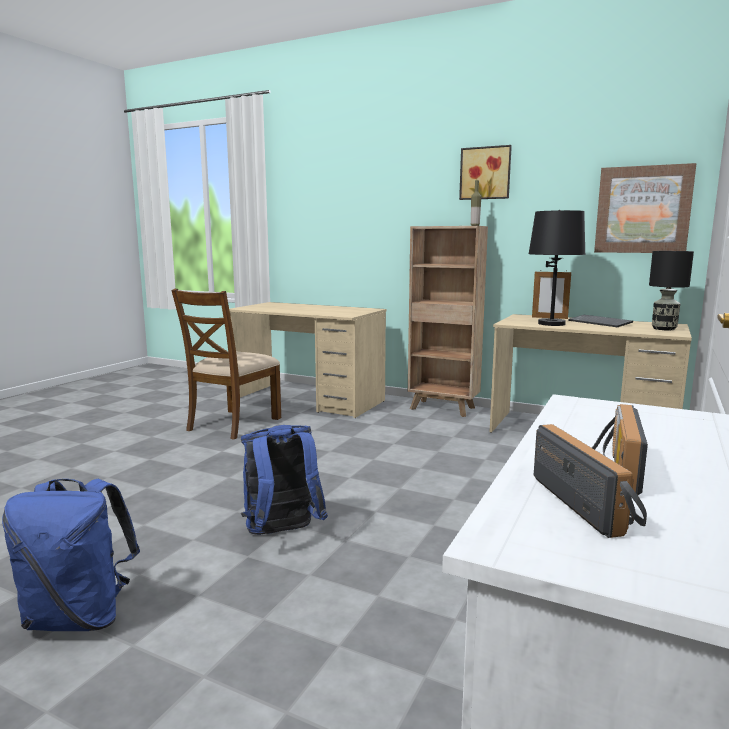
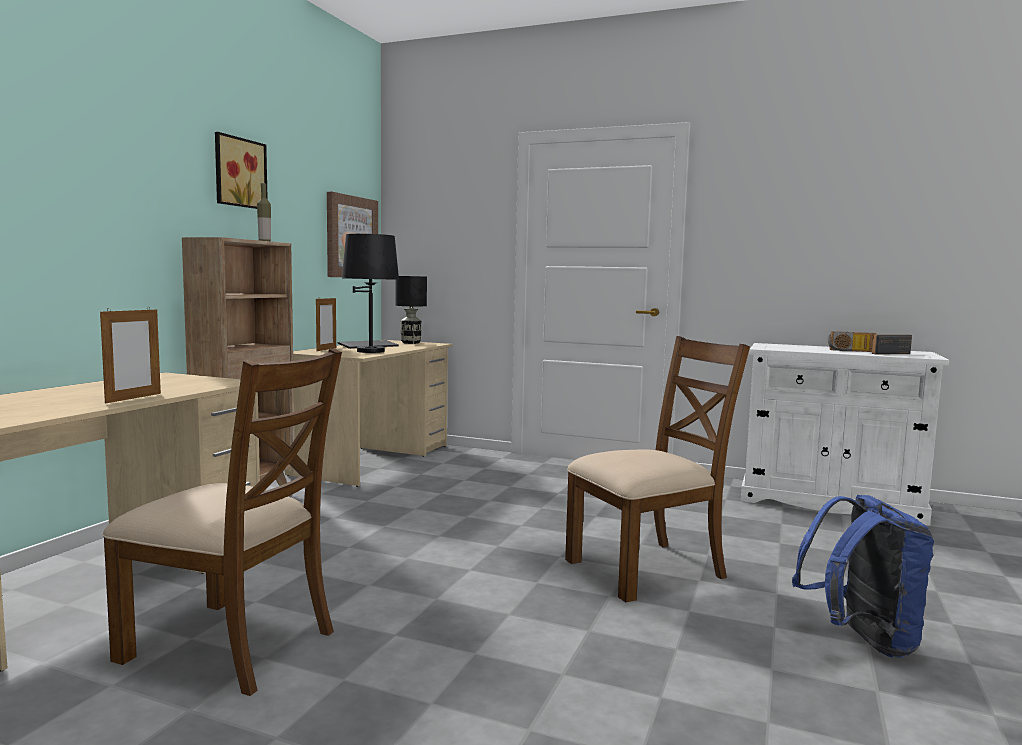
camera: 95 degrees left, 5 degrees down
blue backpack [241,425,328,535] -> brown chair [565,336,750,602]
none -> picture frame [100,307,161,403]

